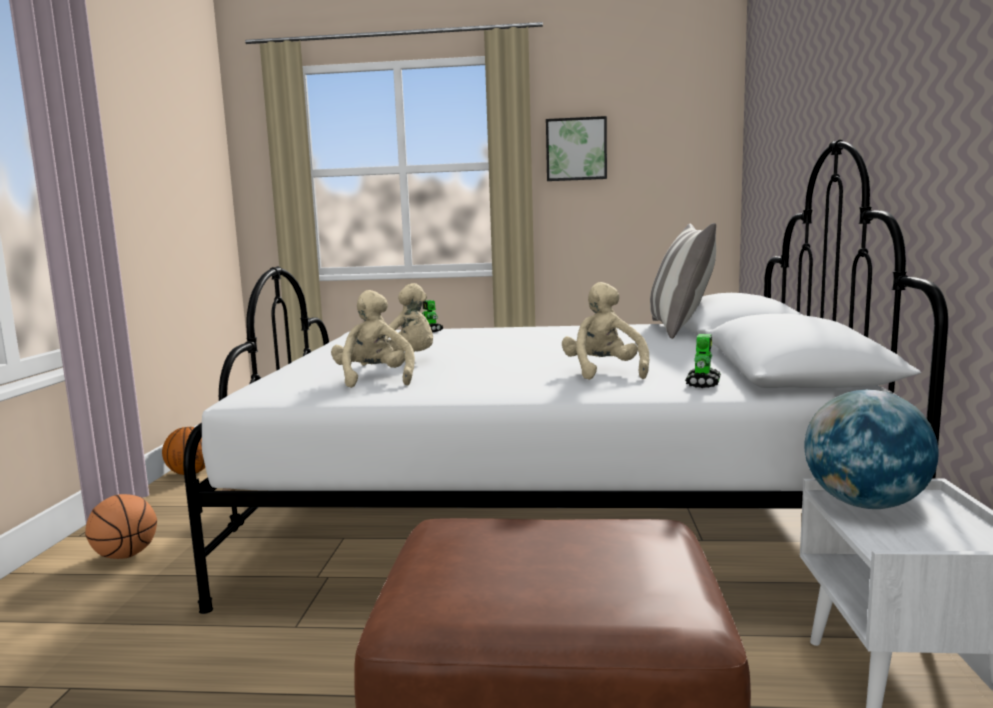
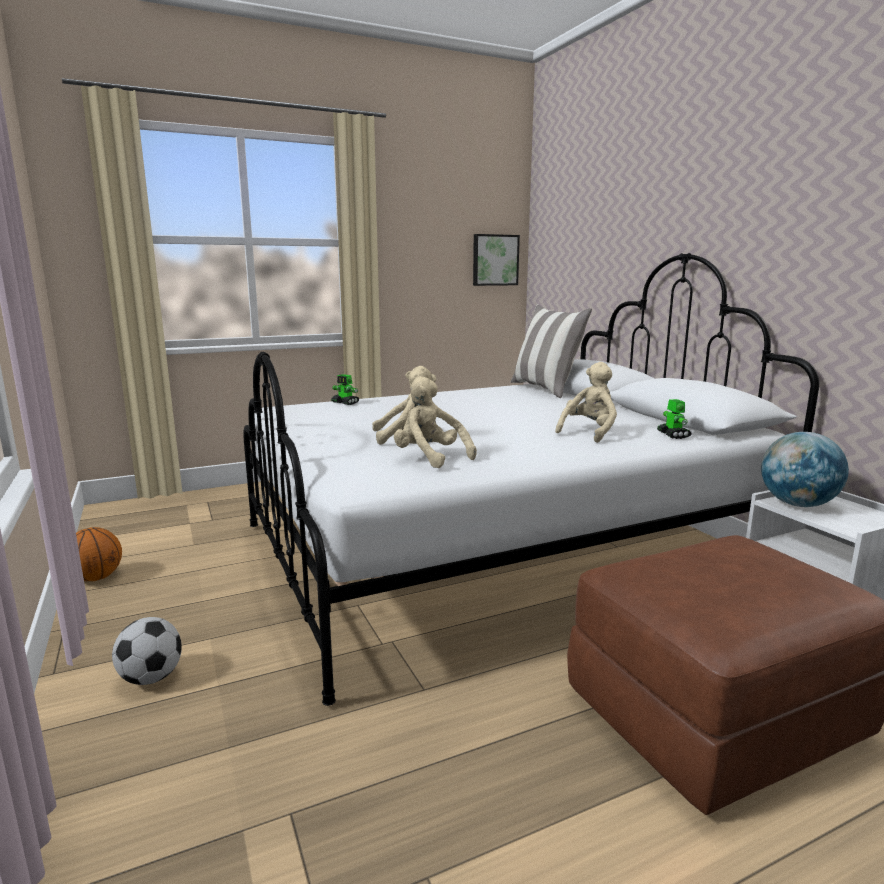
camera: 30 degrees left, 5 degrees up
basketball [85,494,157,559] -> football [112,617,182,685]
picture [546,116,607,181] -> picture moved to [473,234,520,286]
beige plush toy [562,282,649,380] -> beige plush toy turned 75 degrees clockwise [555,362,617,443]

